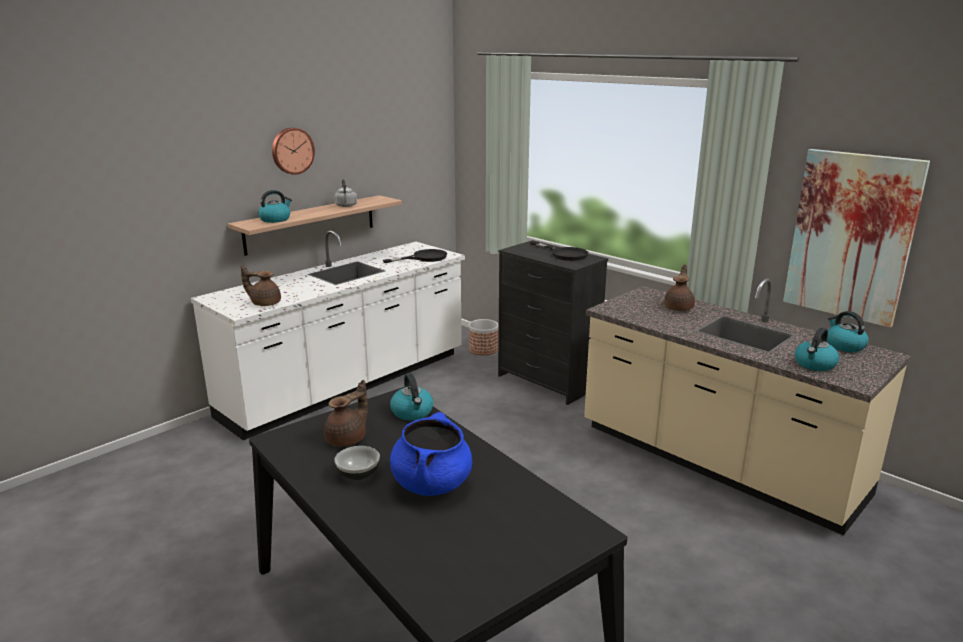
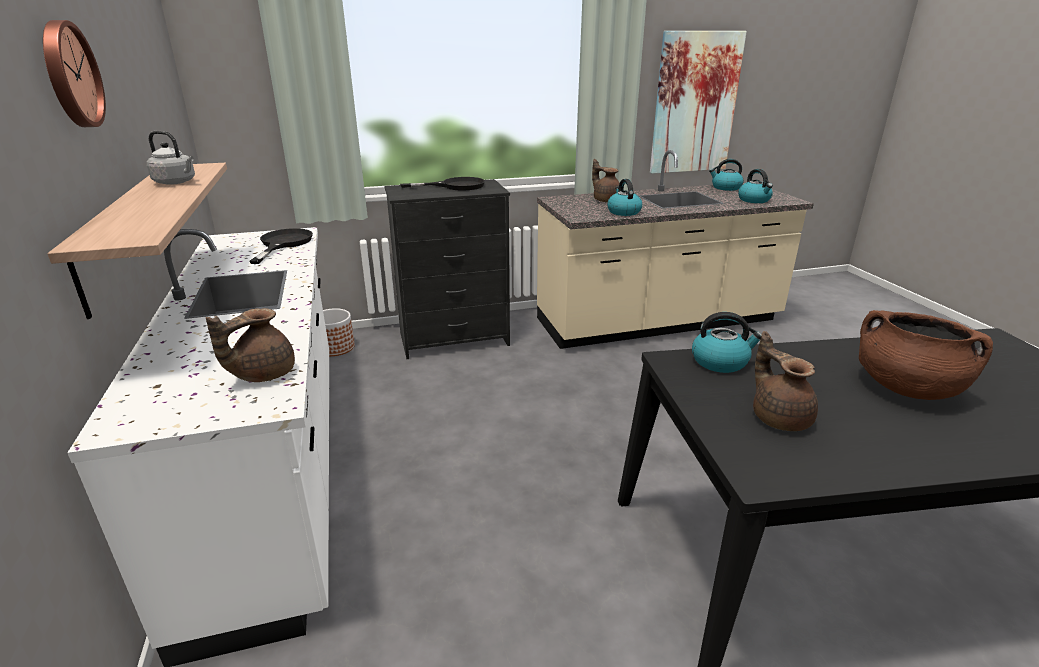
camera: 60 degrees left, 5 degrees up
kettle [258,190,292,223] -> kettle moved to [607,179,642,216]
bowl [334,446,380,480] -> none
blue cooking pot [390,412,472,496] -> brown cooking pot [859,310,993,400]

